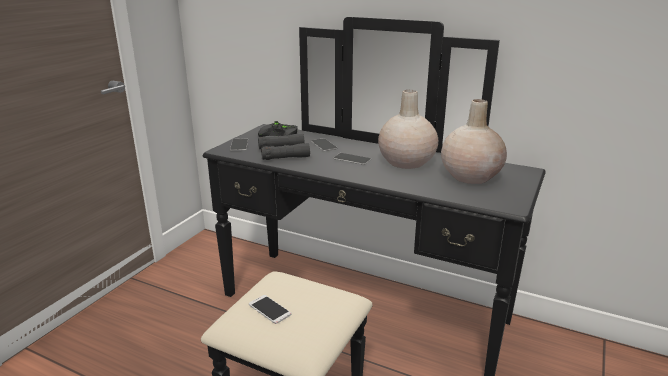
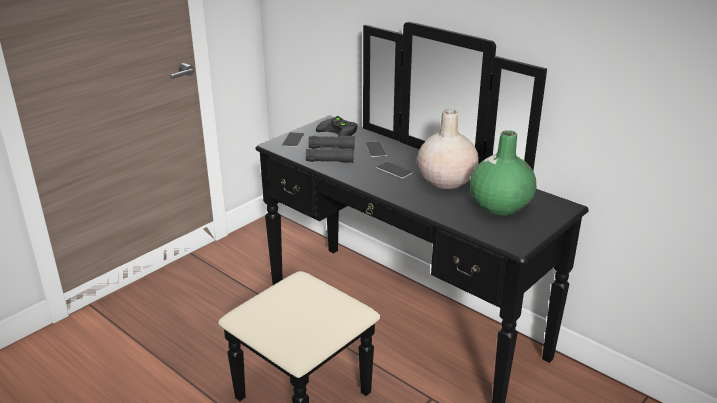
camera: 15 degrees right, 5 degrees up
phone [249,295,291,324] -> none
beige vase [441,99,507,184] -> green vase [470,130,537,216]

